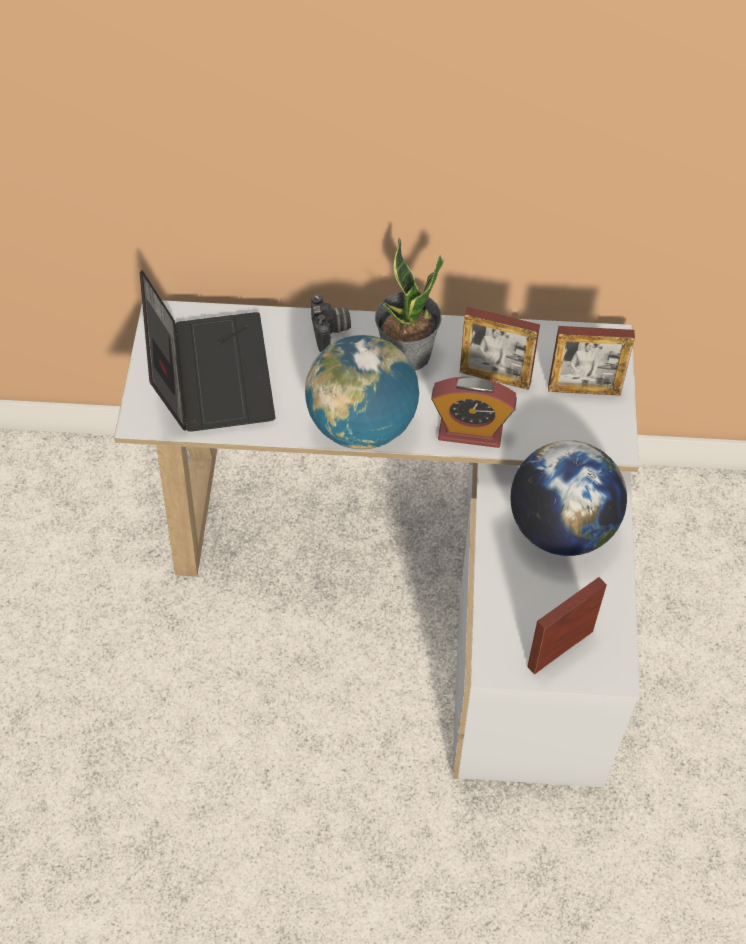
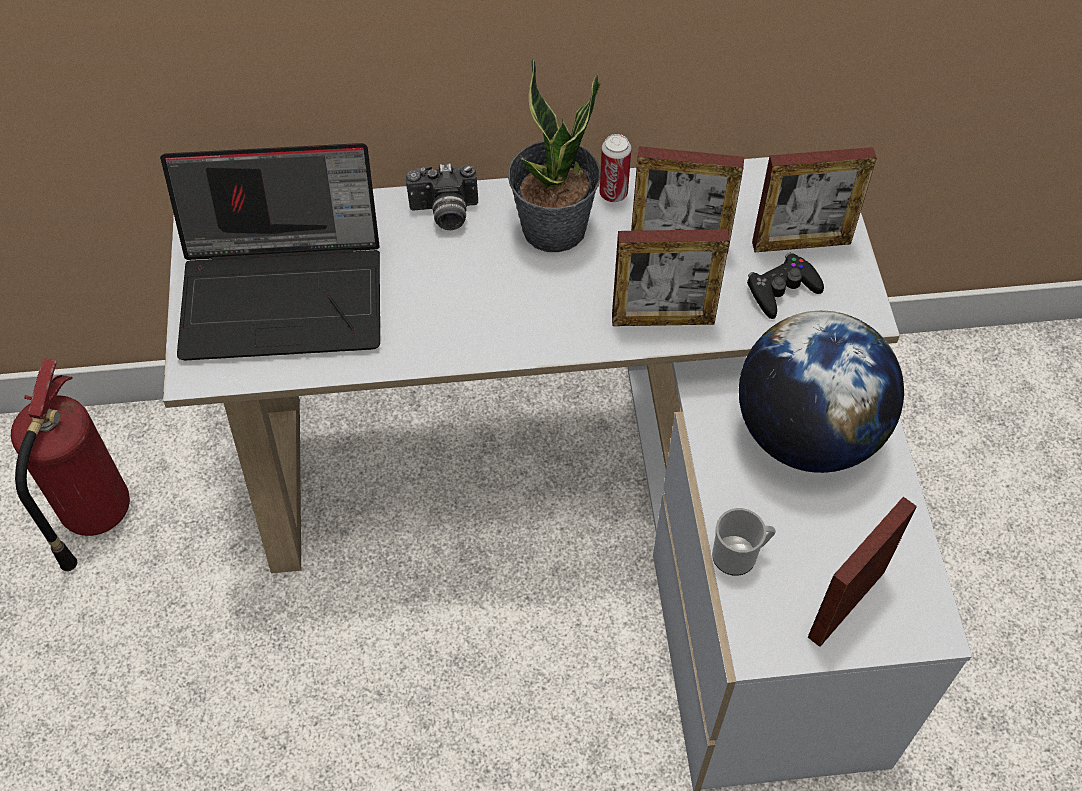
camera: 10 degrees left, 0 degrees up
laptop [140,270,275,432] -> laptop turned 105 degrees clockwise [160,143,380,360]
globe [305,335,419,449] -> none
camera [311,294,351,352] -> camera turned 105 degrees clockwise [406,164,478,230]
alarm clock [431,377,517,448] -> picture frame [612,229,730,326]
none -> fire extinguisher [11,358,130,571]
none -> can [599,134,631,202]
none -> mug [712,508,776,576]
none -> black game controller [747,253,824,319]

